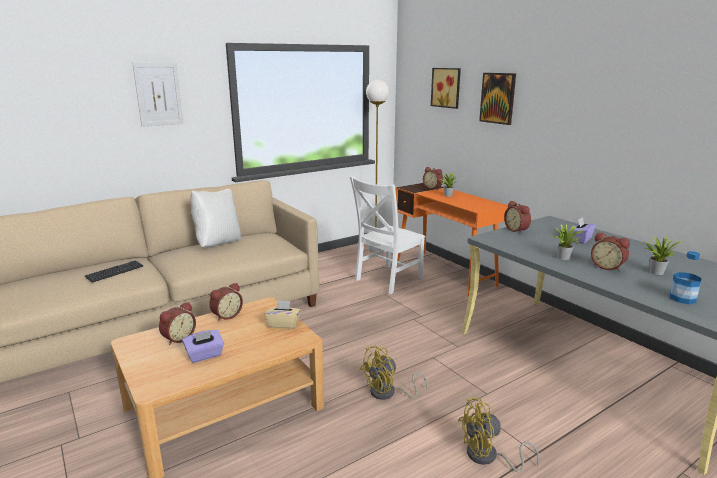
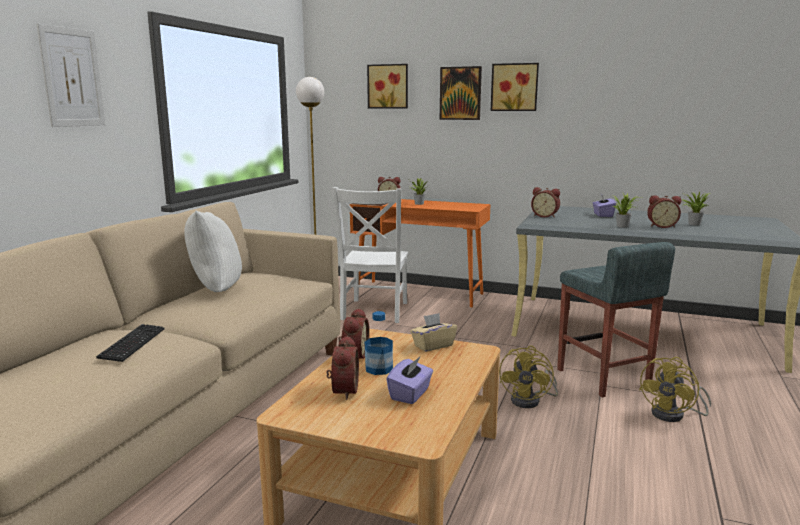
camera: 35 degrees left, 5 degrees down
bottle [670,251,702,304] -> bottle moved to [365,311,393,375]
none -> picture [491,63,539,111]
none -> grey stool [557,242,675,397]

